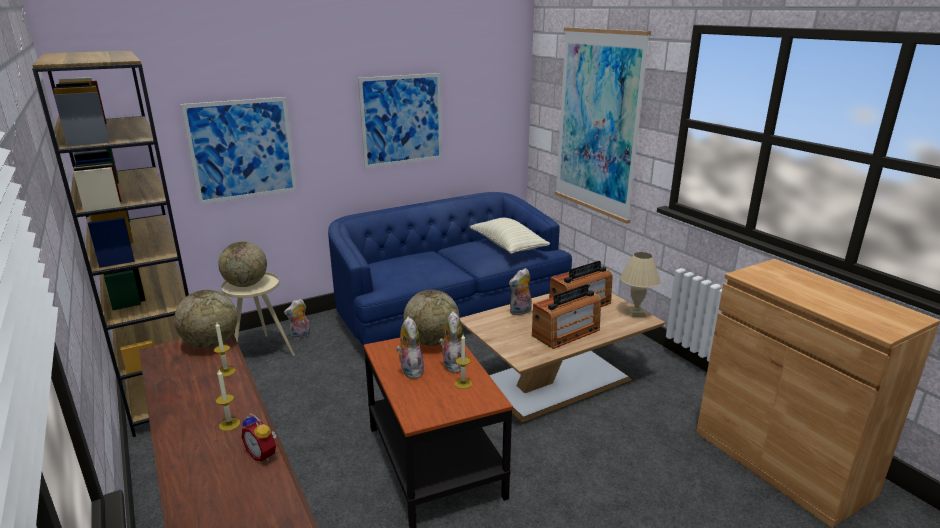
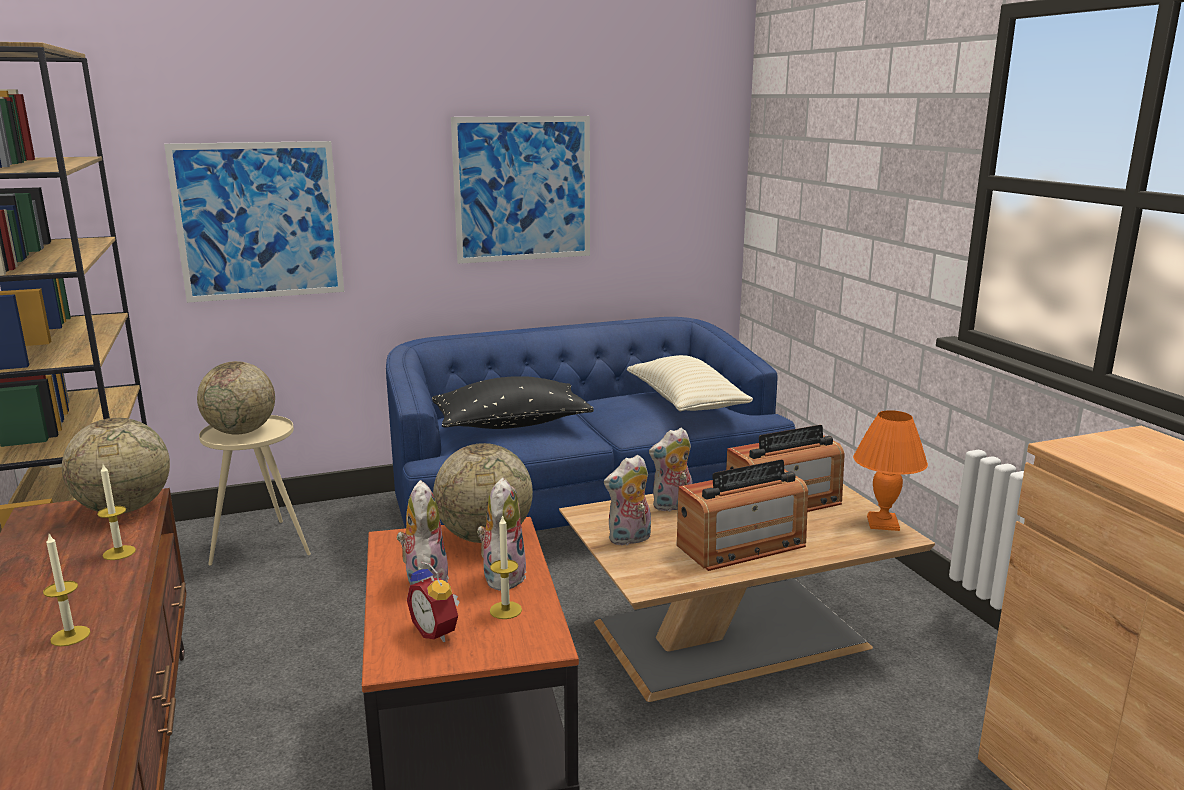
camera: 10 degrees right, 5 degrees down
alarm clock [241,413,276,462] -> alarm clock moved to [407,562,460,642]
plush toy [284,298,311,339] -> plush toy moved to [604,455,651,546]
picture [554,27,651,224] -> none
beige table lamp [620,252,660,317] -> orange table lamp [853,410,928,531]
none -> black pillow [432,376,594,429]

